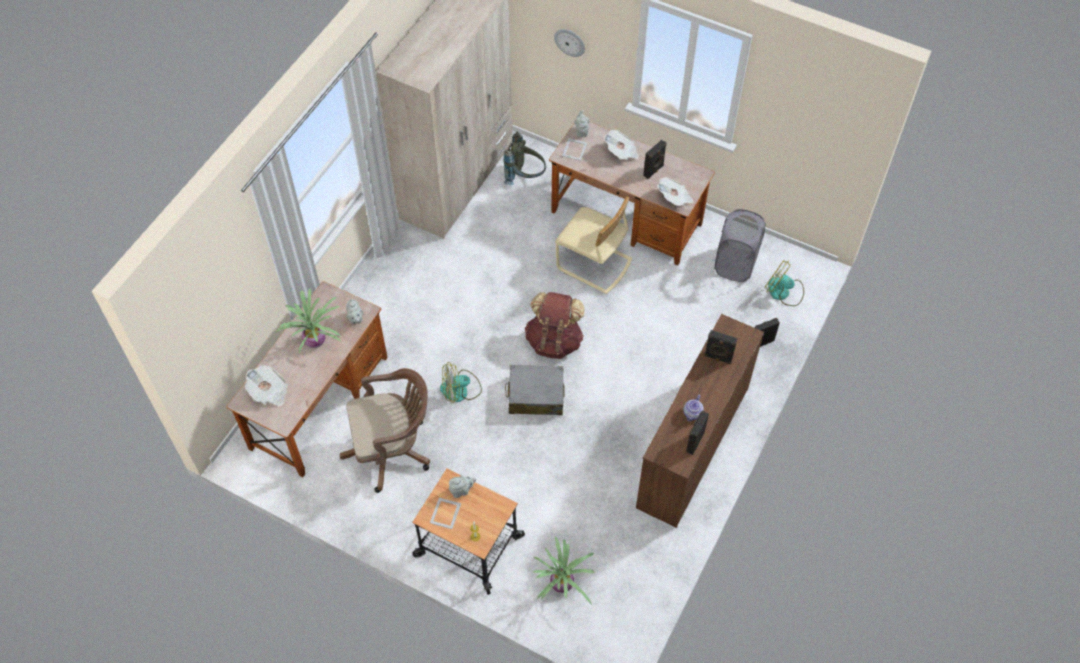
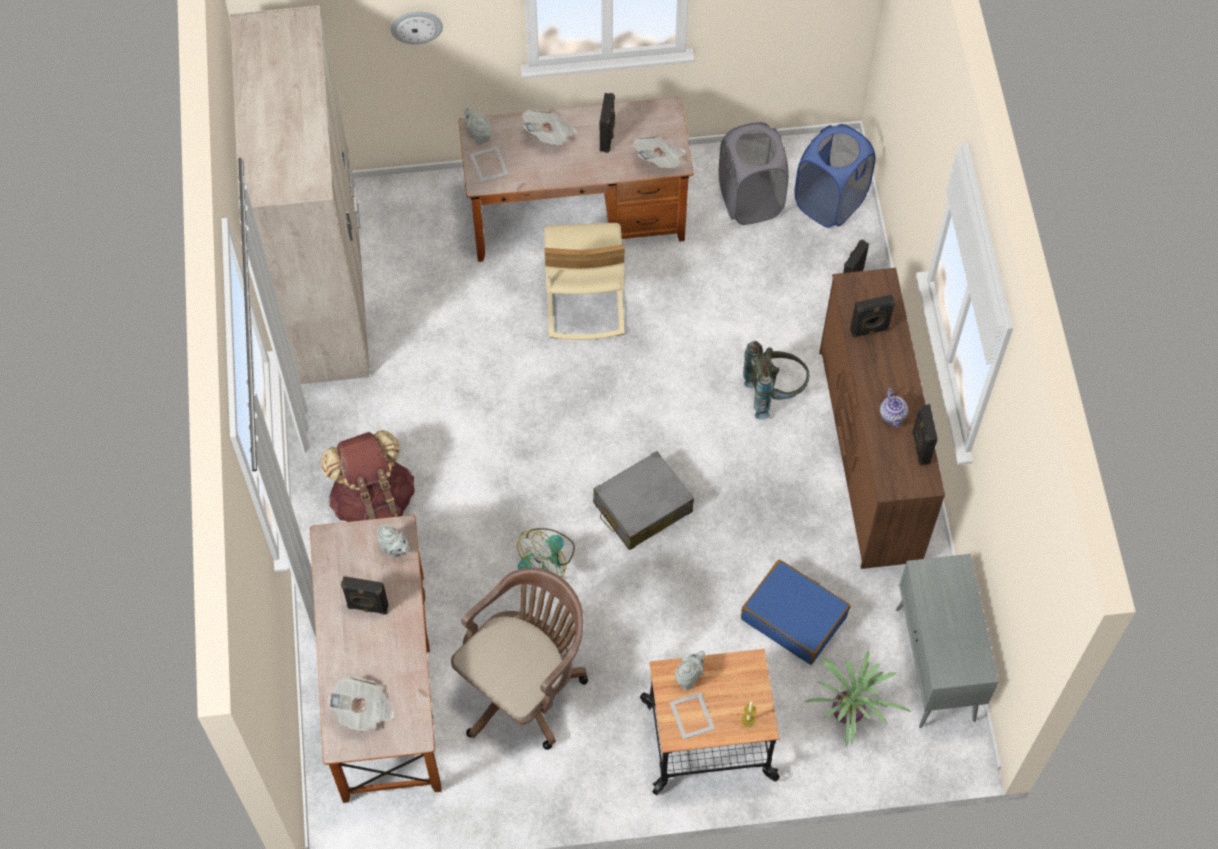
camera: 35 degrees left, 5 degrees up
potted plant [276,289,341,353] -> black speaker [341,576,389,614]
grey backpack [503,132,546,185] -> grey backpack moved to [743,341,810,420]
brown backpack [525,292,585,359] -> brown backpack moved to [321,430,415,522]
beige chair [555,196,632,294] -> beige chair turned 90 degrees clockwise [544,223,625,340]
fan [764,260,804,306] -> blue laundry basket [794,124,876,228]
none -> blue suitcase [741,560,850,665]
none -> grey cabinet [896,554,999,728]

